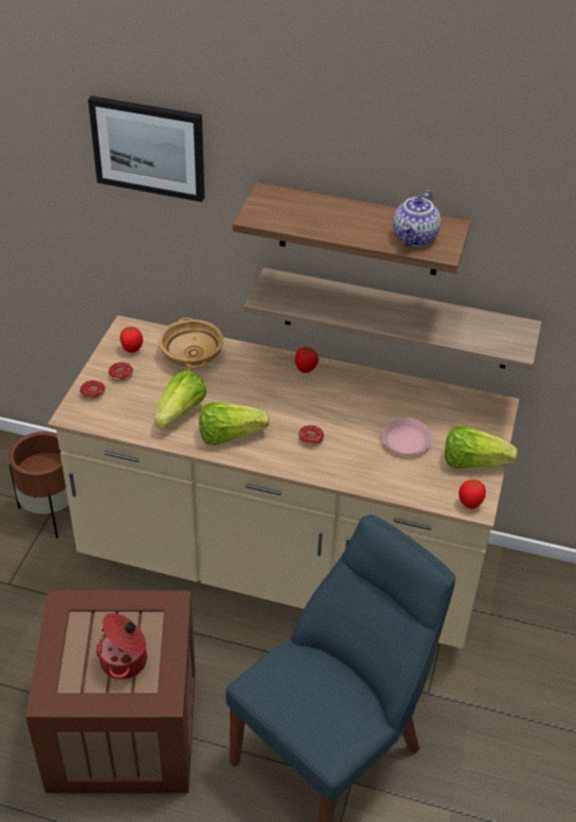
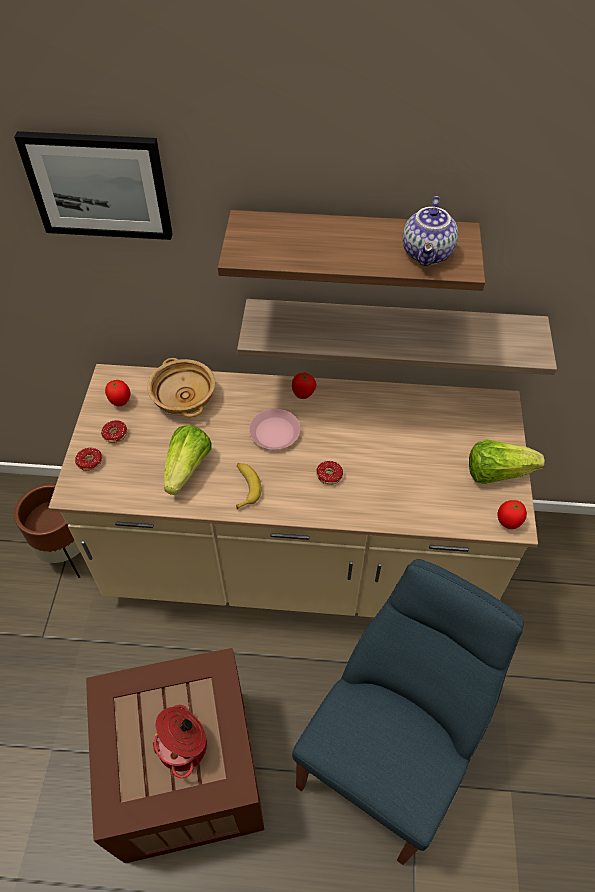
camera: 10 degrees left, 10 degrees up
lettuce [199,402,269,445] -> banana [236,463,261,509]
pink plate [381,418,433,454] -> pink plate moved to [249,409,300,450]

